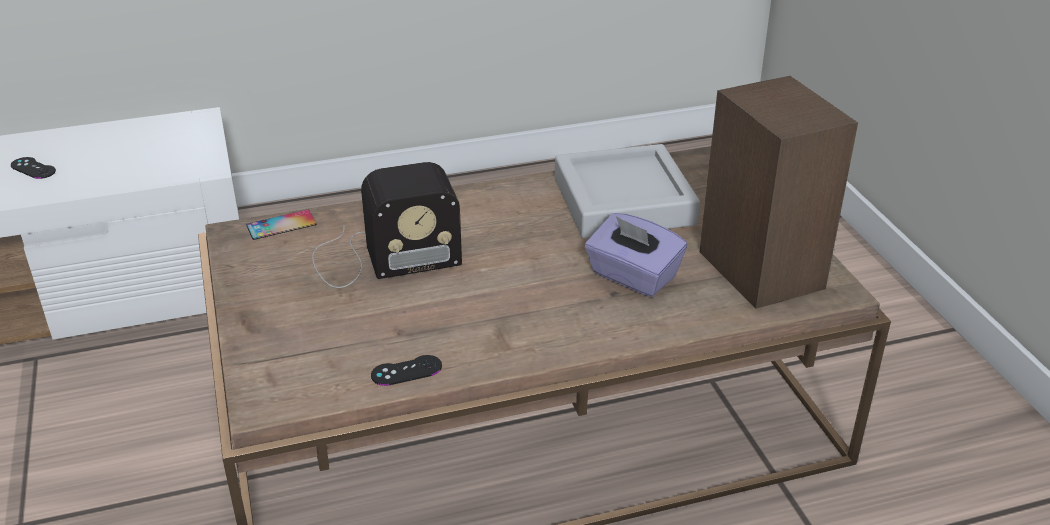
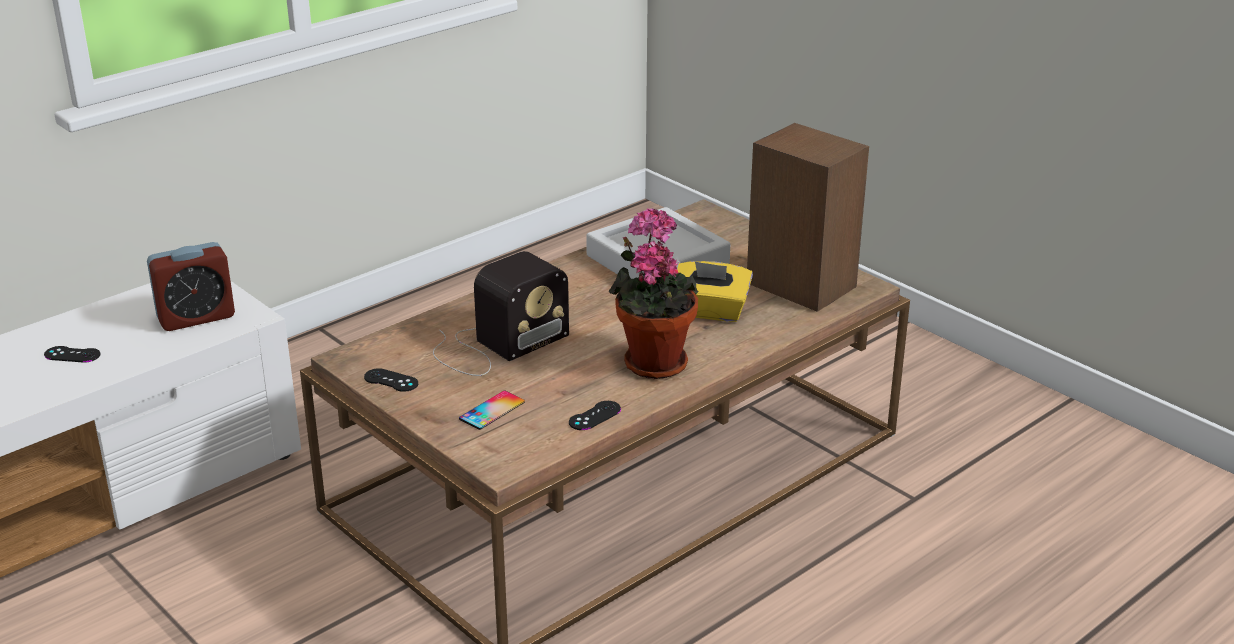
camera: 25 degrees left, 5 degrees down
phone [246,210,316,240] -> phone moved to [459,391,525,430]
purple tissue box [585,213,687,297] -> yellow tissue box [677,261,753,322]
none -> alarm clock [147,242,235,331]
none -> black game controller [364,368,418,392]
none -> potted plant [609,208,699,379]

